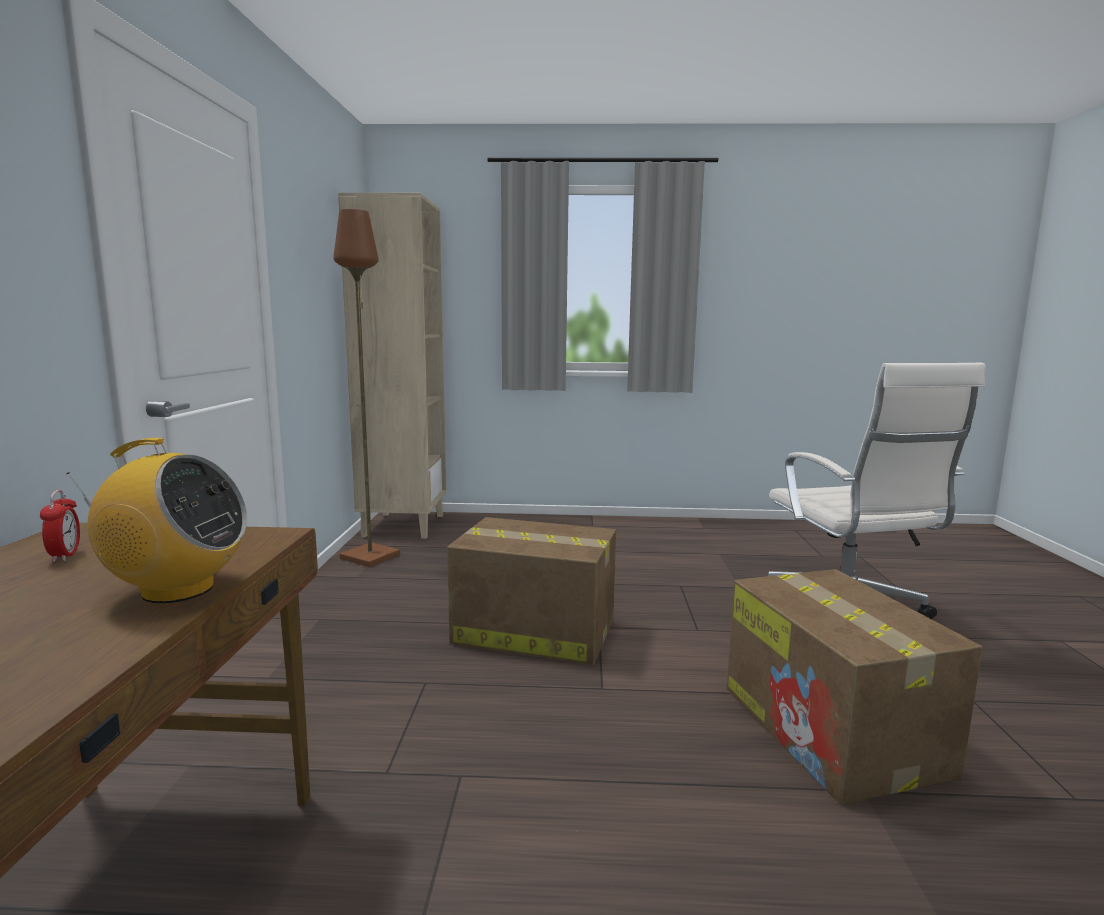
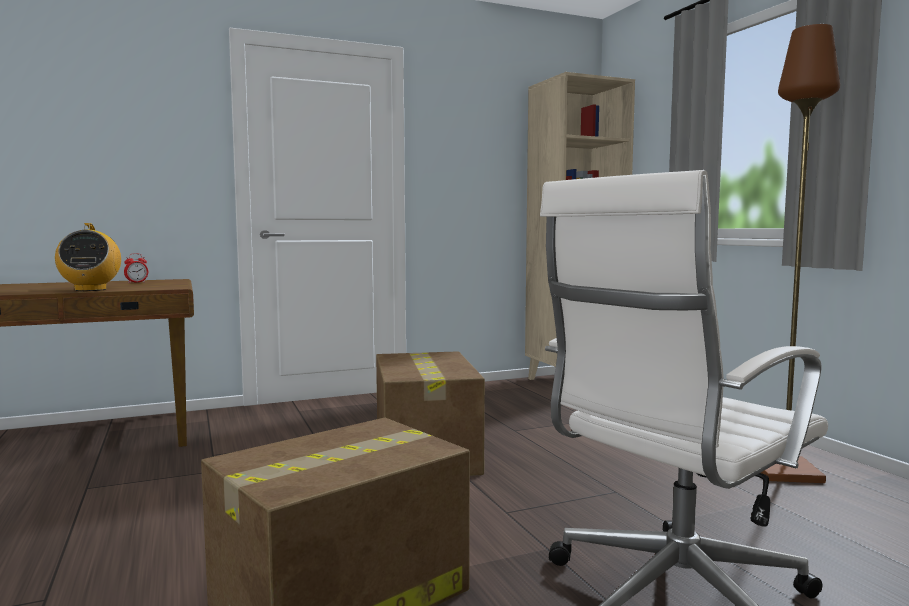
camera: 65 degrees right, 5 degrees down
brown floor lamp [334,209,400,567] -> brown floor lamp moved to [761,24,840,483]

